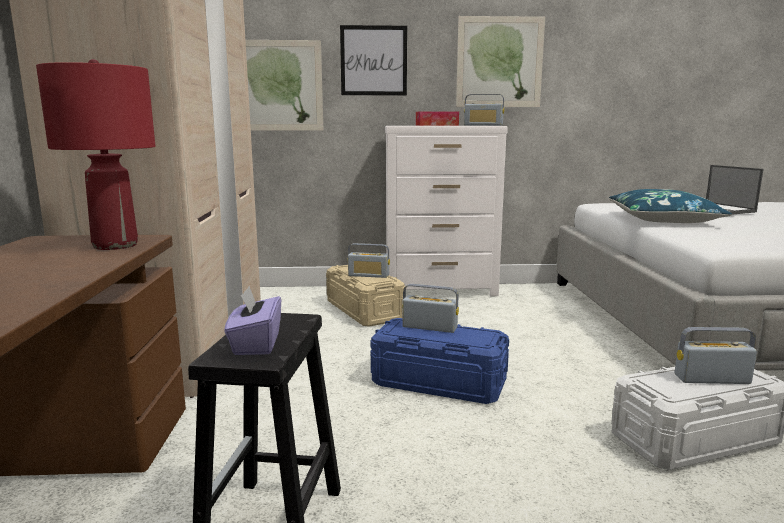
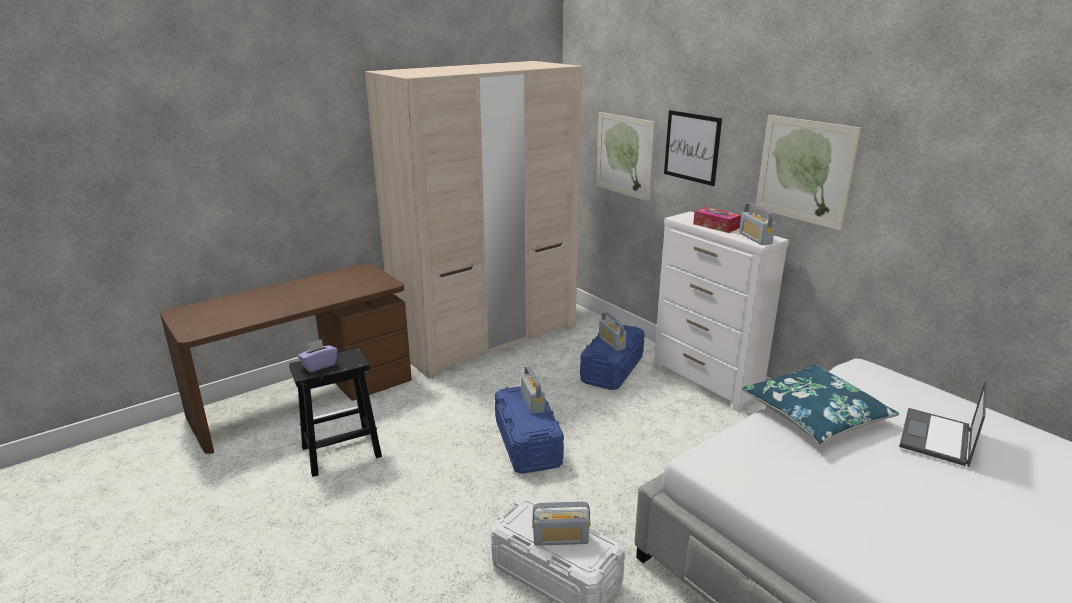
camera: 55 degrees right, 10 degrees up
red table lamp [36,59,156,250] -> none
beige storage box [326,265,405,327] -> blue storage box [580,323,645,390]
radio [675,327,757,384] -> radio turned 120 degrees clockwise [532,502,591,546]

